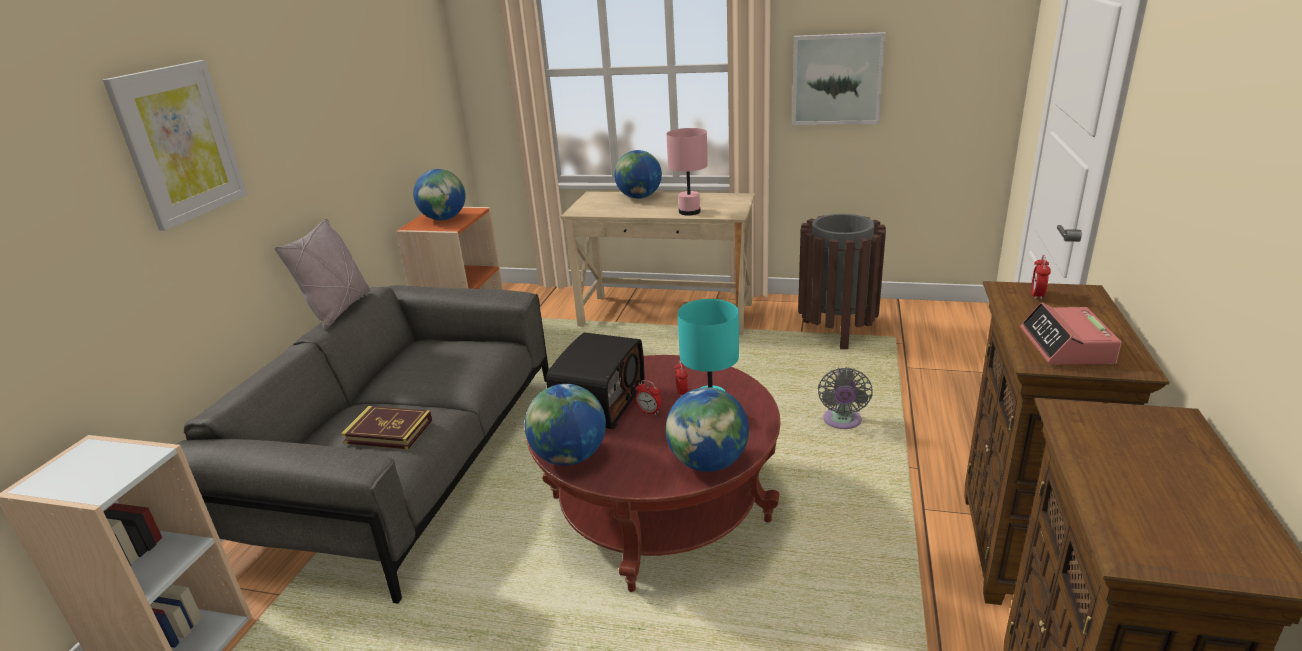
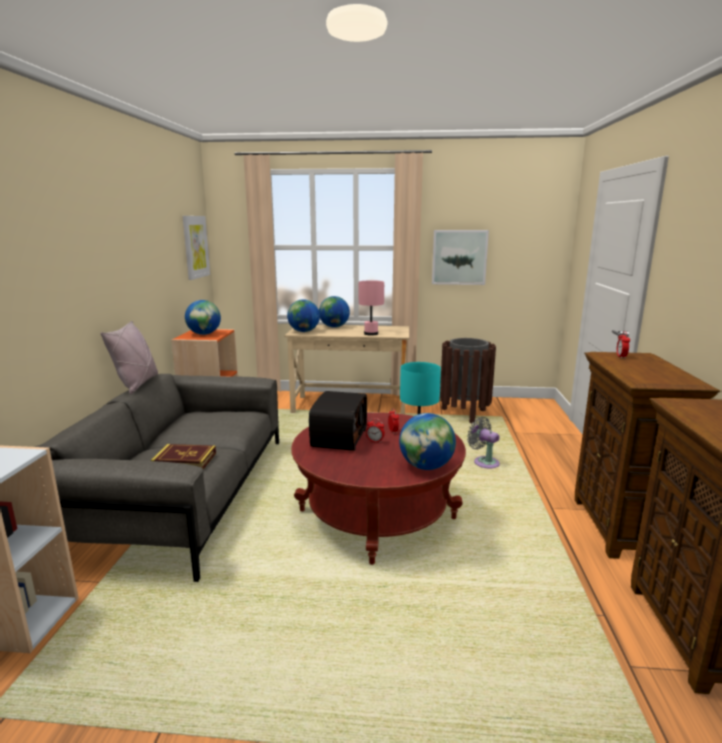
camera: 10 degrees left, 10 degrees down
picture [103,60,247,231] -> picture moved to [182,216,210,280]
globe [525,384,606,465] -> globe moved to [287,299,320,332]
grey fan [818,367,873,429] -> grey fan turned 135 degrees clockwise [467,417,500,469]
alarm clock [1020,303,1122,365] -> none

